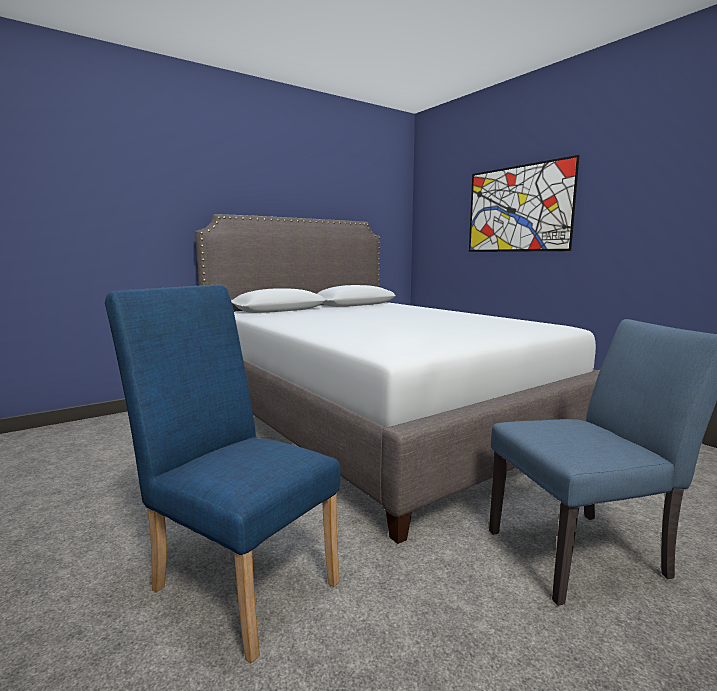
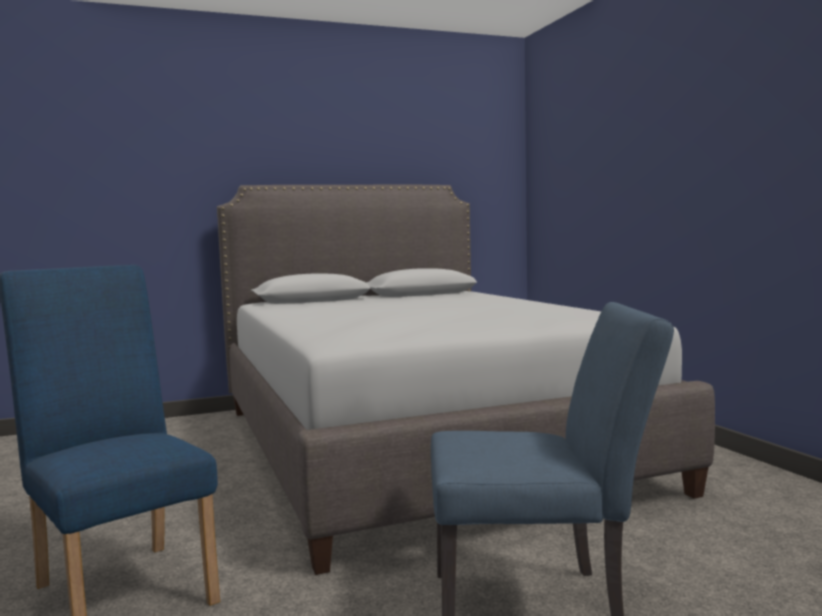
camera: 15 degrees right, 5 degrees down
picture [469,155,580,252] -> none

